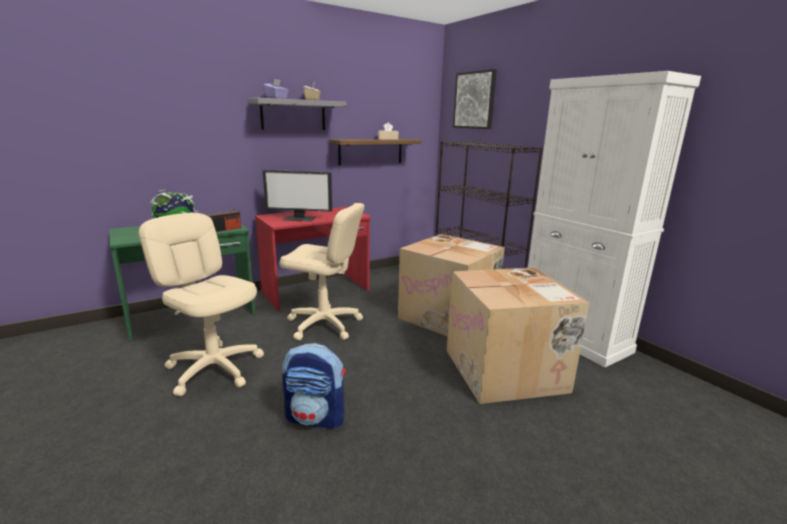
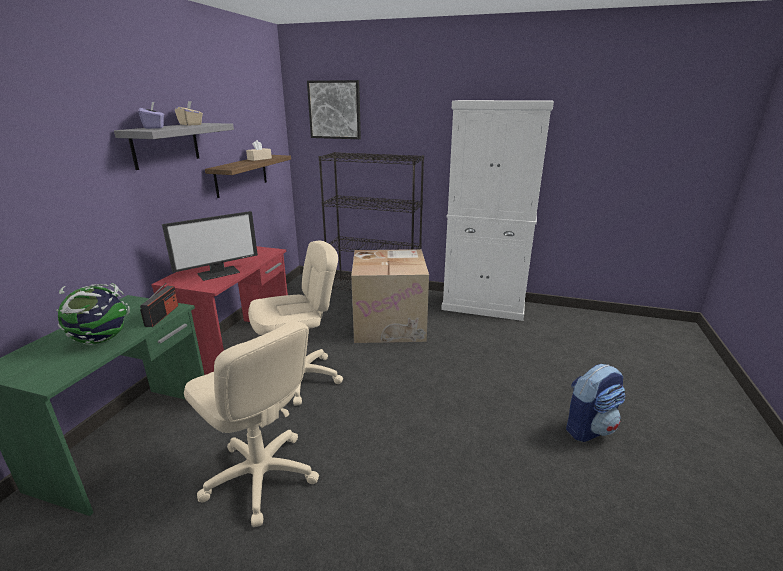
camera: 40 degrees left, 5 degrees up
beige office chair [139,213,264,396] -> beige office chair turned 135 degrees counterclockwise [184,321,319,527]
backpack [282,343,346,430] -> backpack moved to [566,364,626,442]
cardboard box [447,267,589,404] -> none

